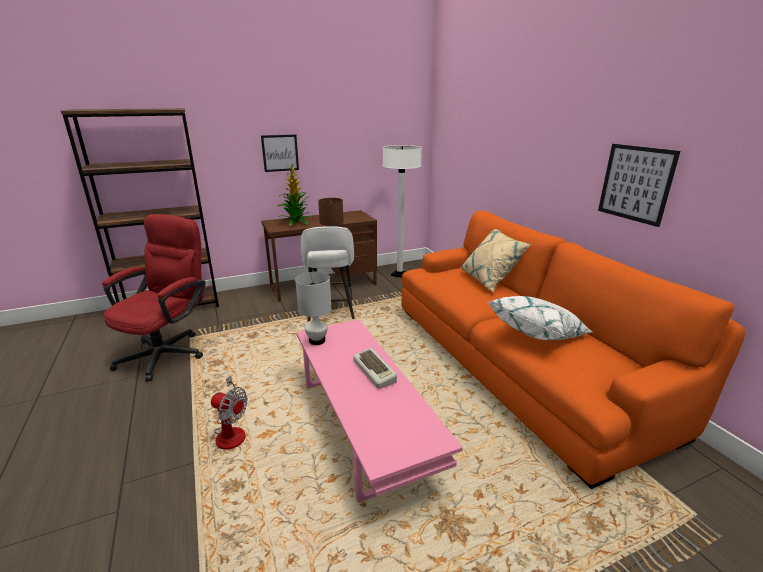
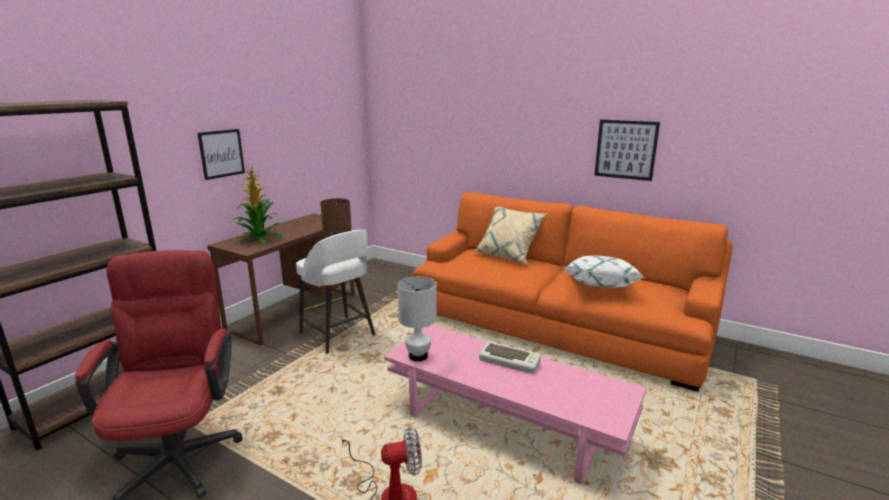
camera: 35 degrees left, 5 degrees down
white floor lamp [383,145,422,278] -> none

